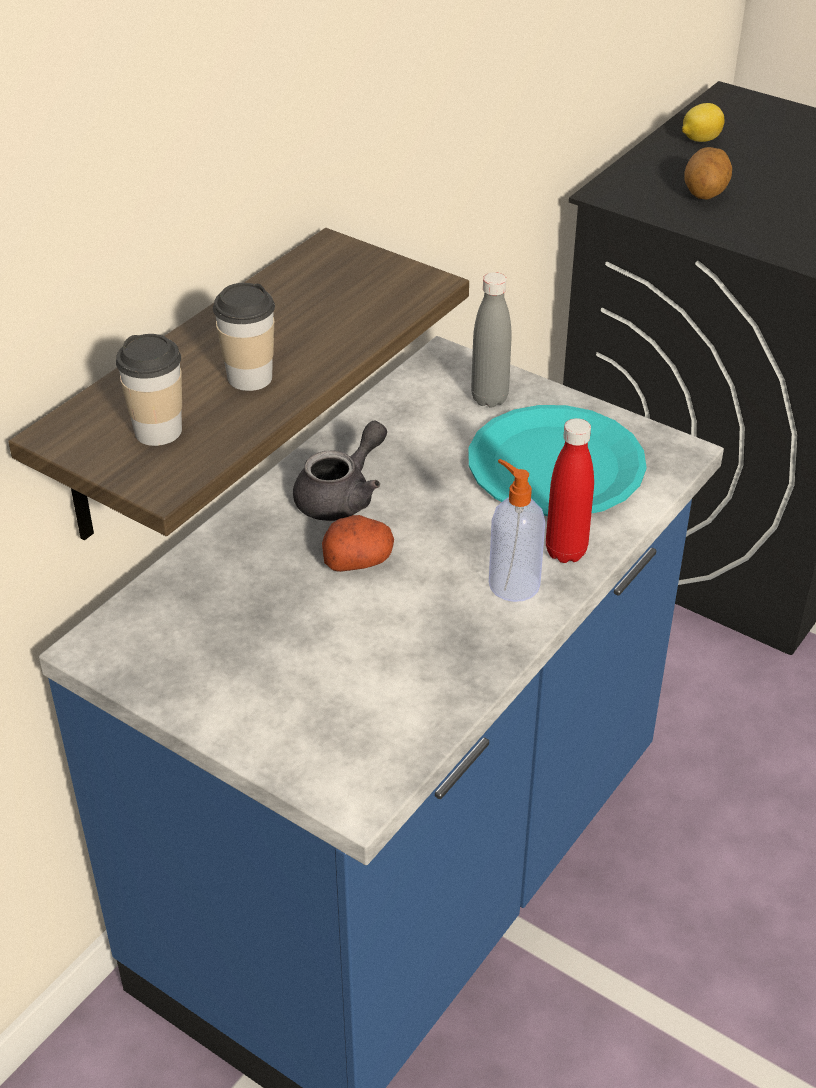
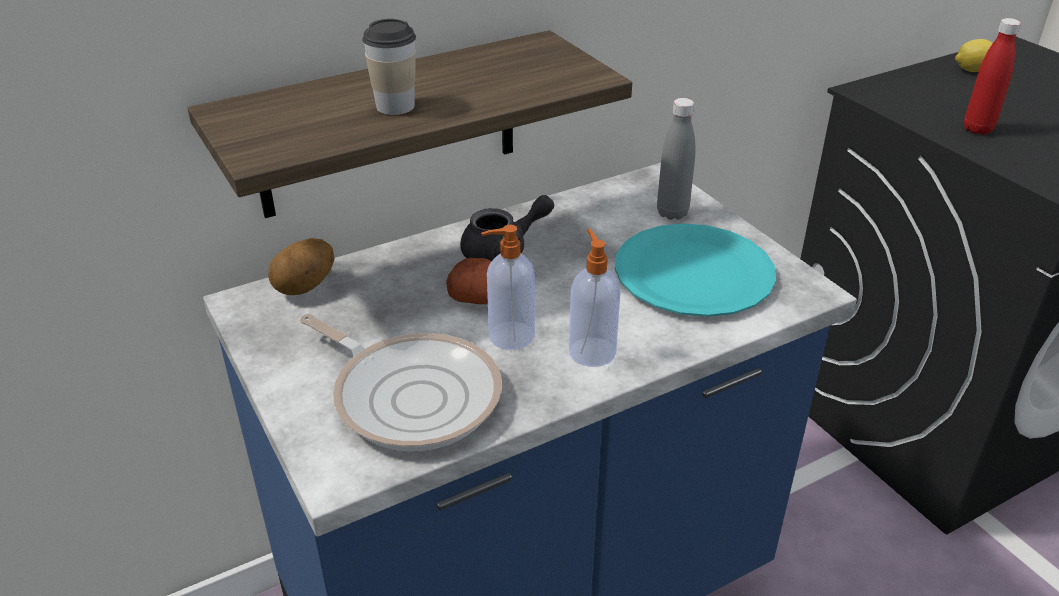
camera: 25 degrees right, 5 degrees down
cup [116,334,182,446] -> none
red bottle [546,418,594,563] -> red bottle moved to [964,18,1021,135]
potato [685,147,732,200] -> potato moved to [268,238,335,295]
none -> frying pan [300,314,502,451]
none -> soap dispenser [481,225,535,350]

